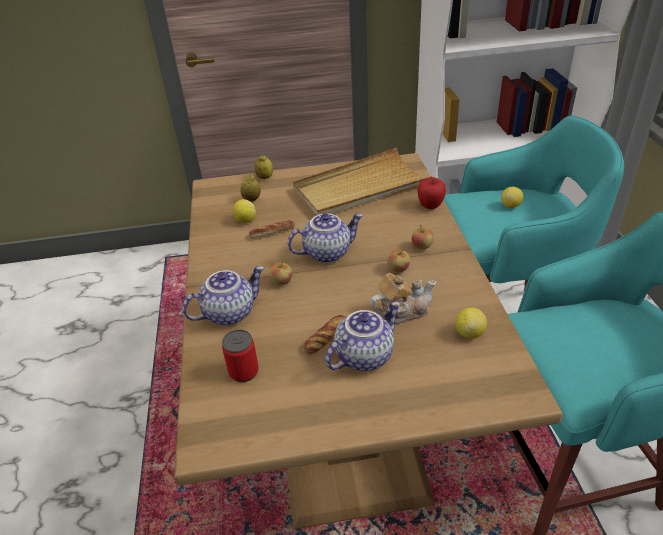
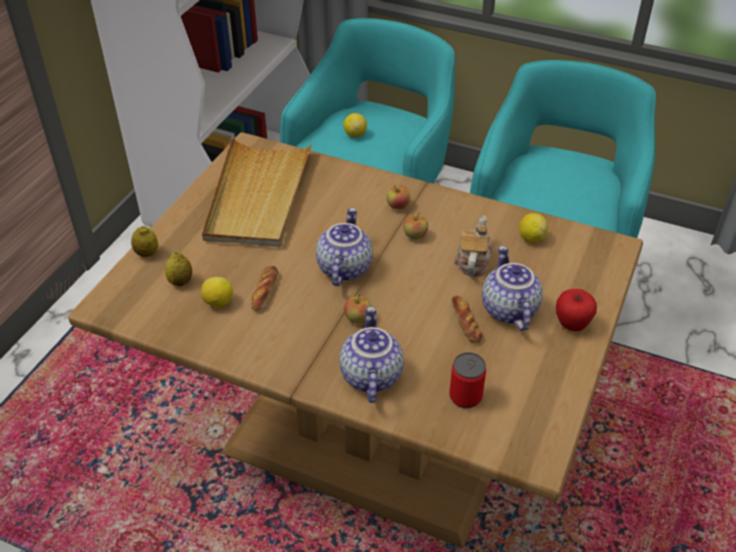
camera: 60 degrees left, 5 degrees up
apple [417,177,446,209] -> apple moved to [556,289,597,331]

